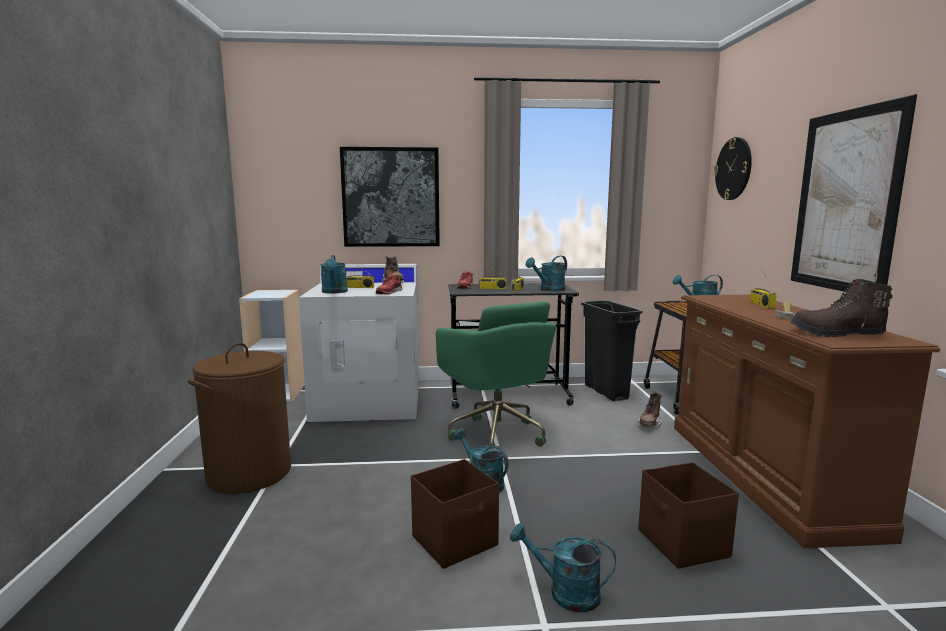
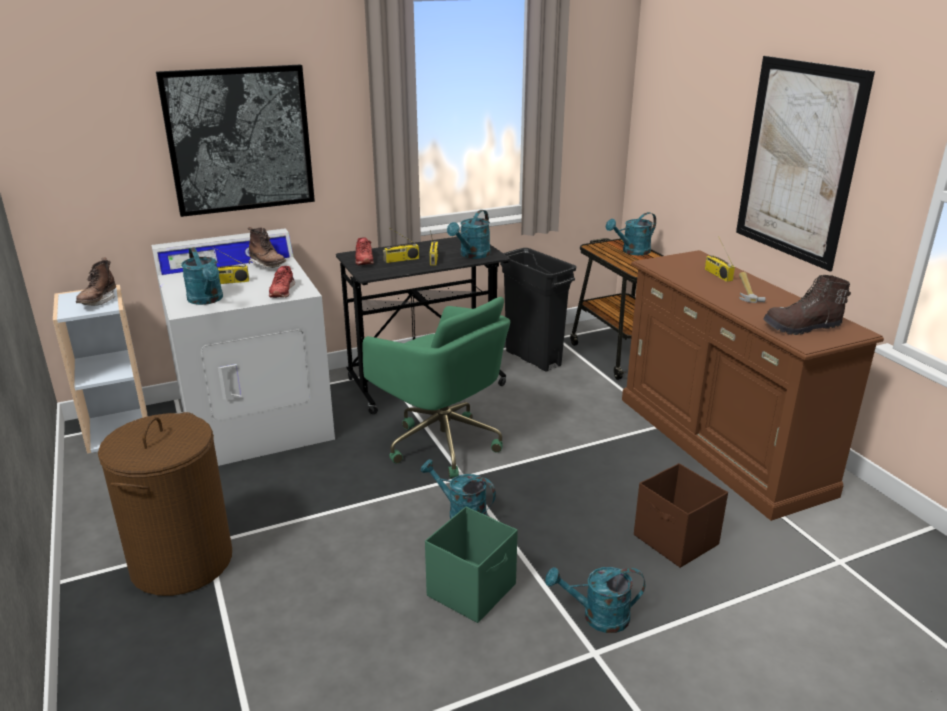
camera: 20 degrees left, 15 degrees up
brown storage box [411,459,499,569] -> green storage box [425,506,518,623]
brown boot [637,391,662,428] -> brown boot moved to [76,257,116,306]
wall clock [714,137,752,200] -> none

